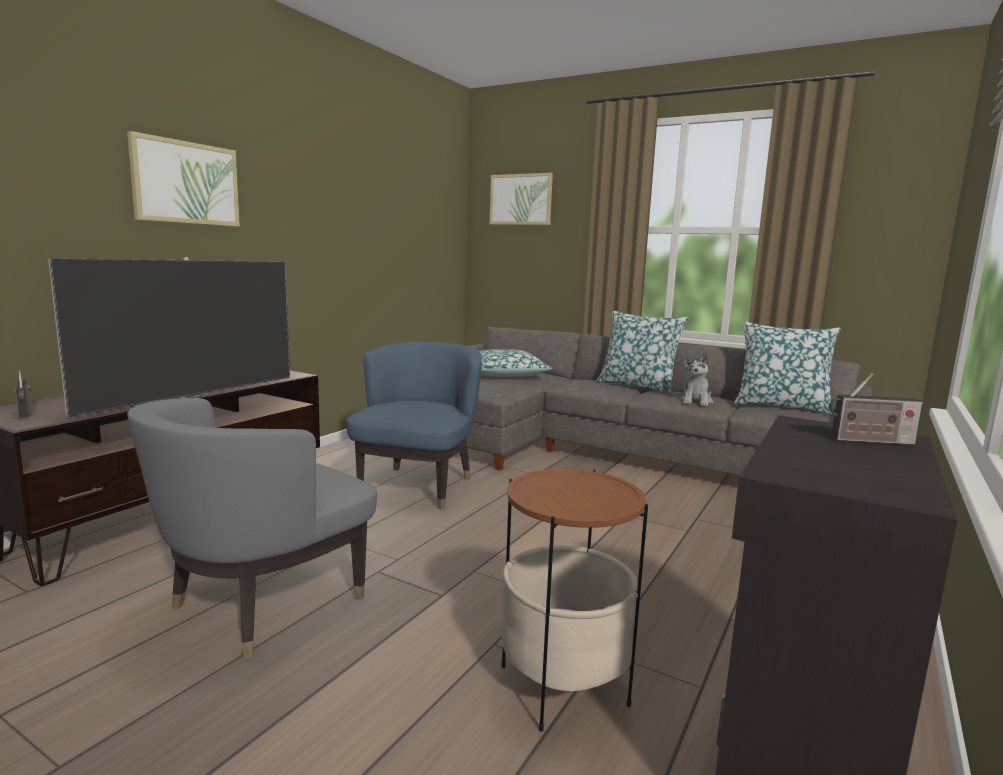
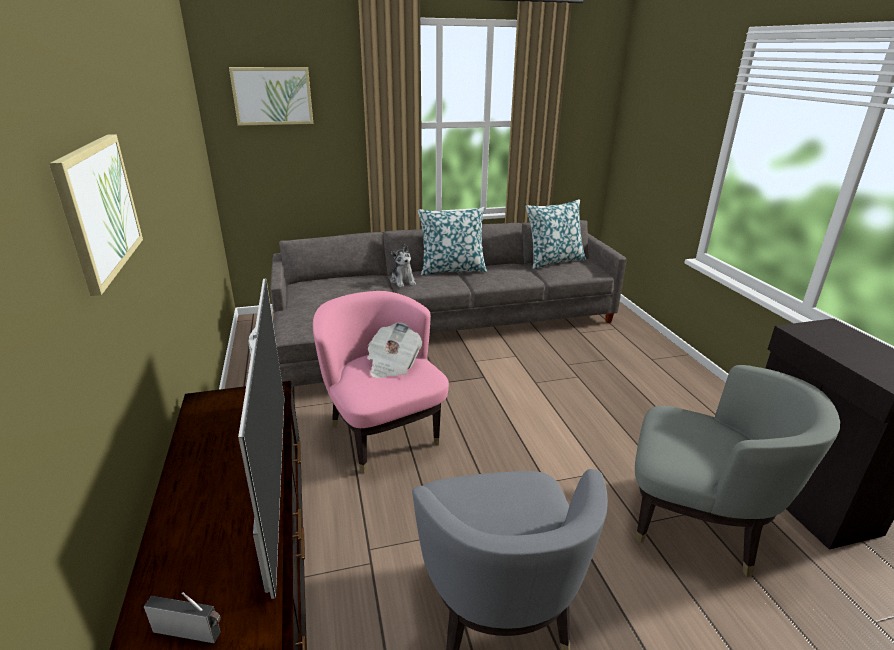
camera: 45 degrees left, 15 degrees up
blue armchair [346,342,482,509] -> pink armchair [313,291,449,473]
pillow [479,349,552,377] -> none
side table [500,469,648,732] -> grey armchair [635,365,840,577]
plush toy [681,353,713,406] -> plush toy moved to [390,245,416,287]
radio [829,373,923,445] -> none
none -> newspaper [367,322,422,378]

